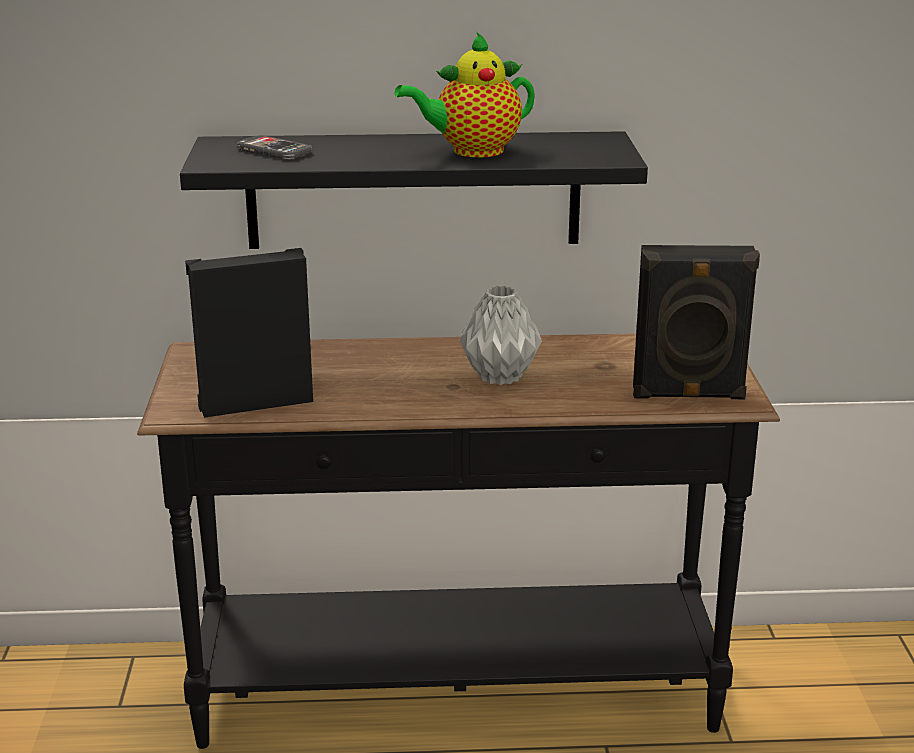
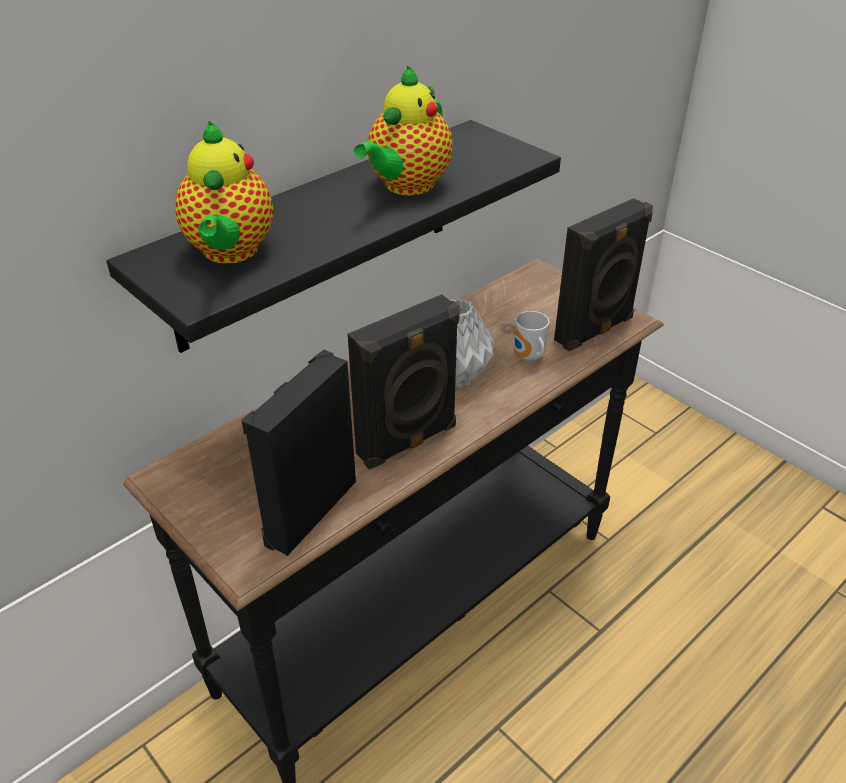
camera: 40 degrees left, 15 degrees up
phone [237,135,313,160] -> teapot [175,121,273,264]
none -> black speaker [348,294,460,470]
none -> mug [514,311,549,361]

